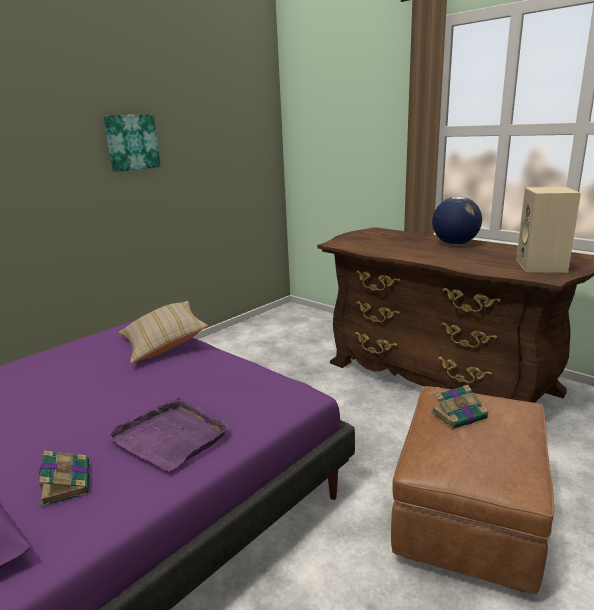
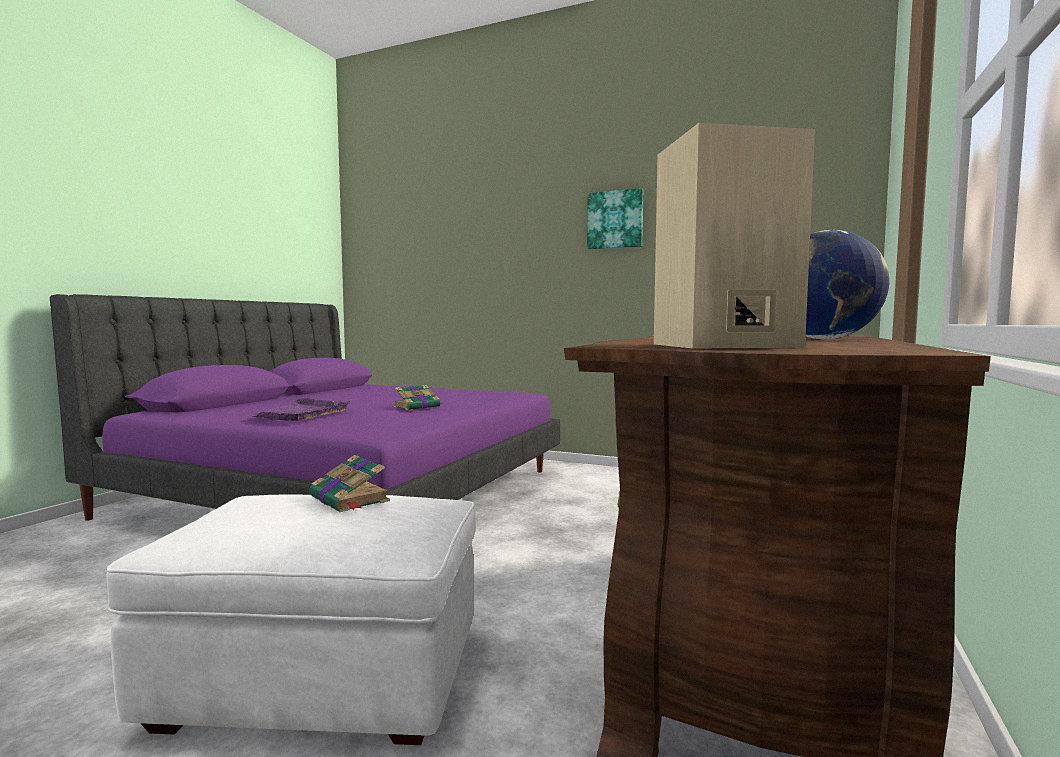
camera: 70 degrees right, 15 degrees down
book [39,451,89,507] -> book moved to [394,385,443,410]
beige pillow [118,301,208,363] -> none
brown ottoman [391,386,554,594] -> white ottoman [106,494,476,745]

